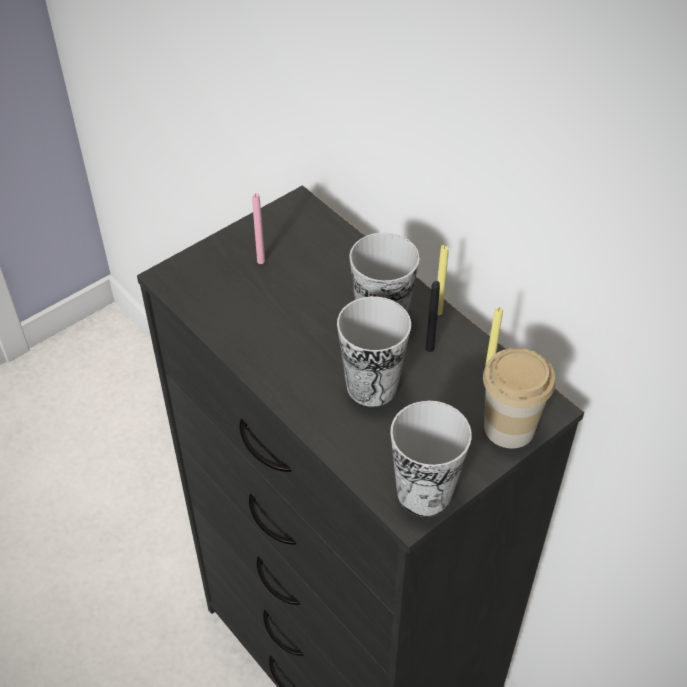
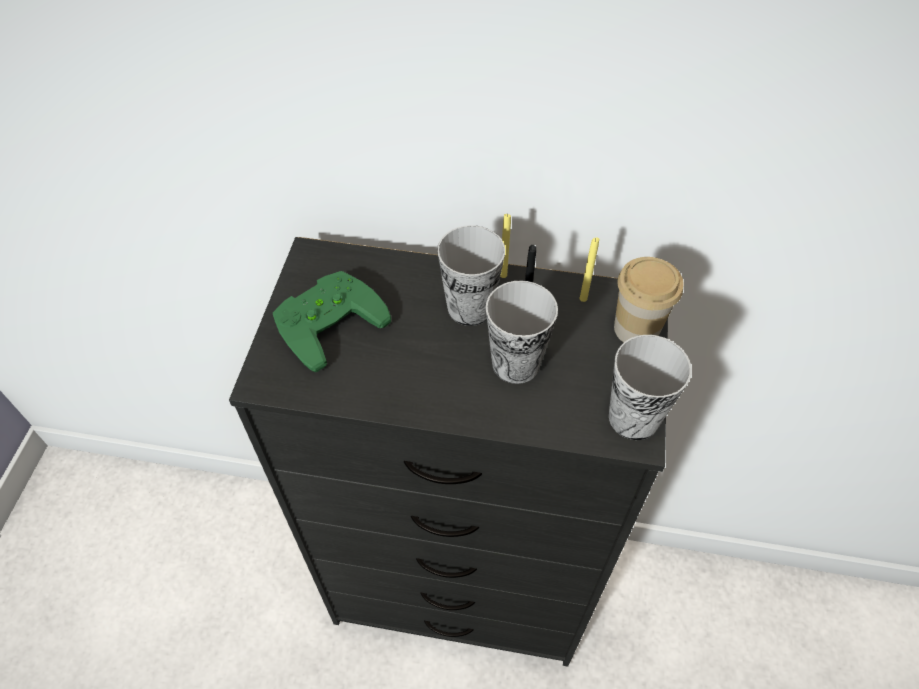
camera: 40 degrees left, 5 degrees up
pink candle [252,193,265,264] -> green game controller [273,271,391,372]

